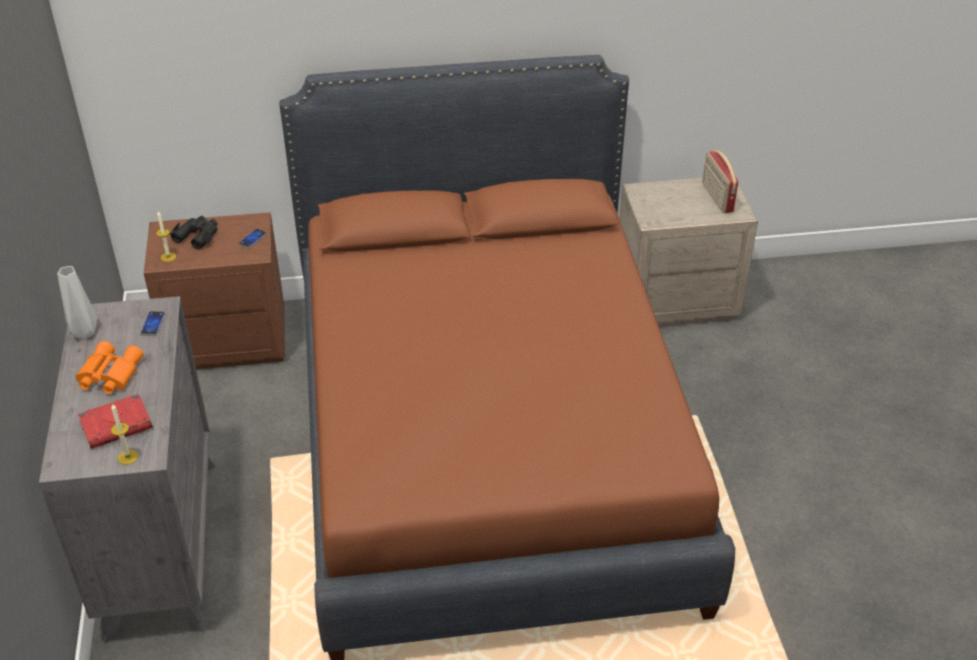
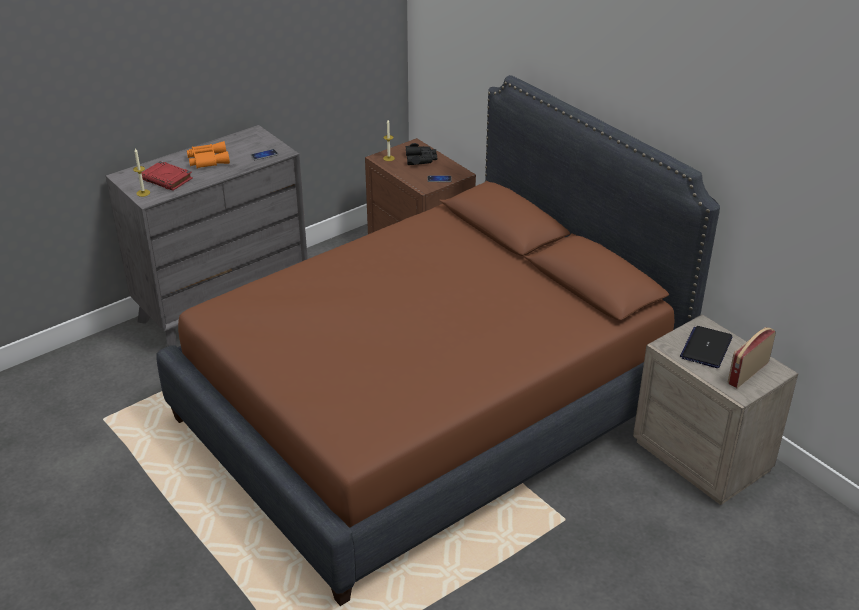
camera: 60 degrees right, 5 degrees down
grey vase [58,266,97,340] -> none
none -> laptop [680,326,732,368]

